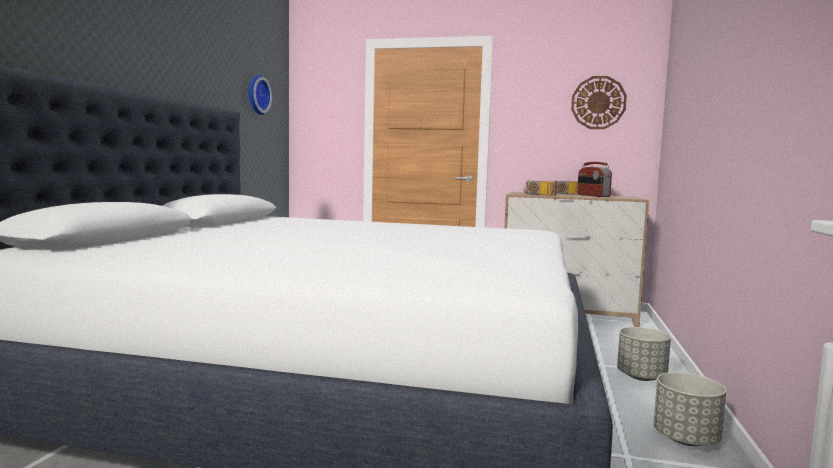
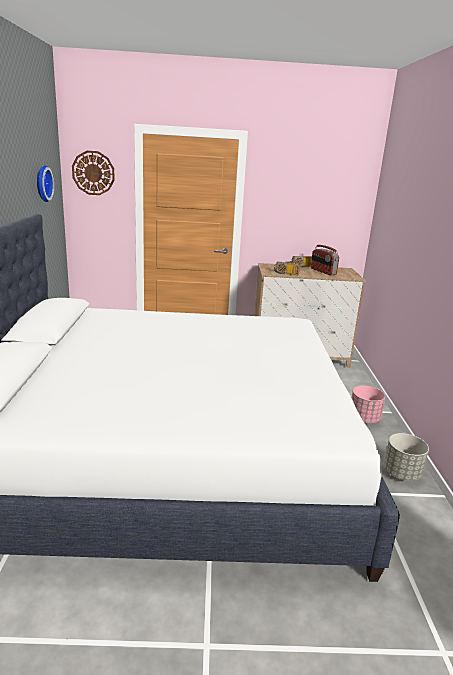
camera: 15 degrees left, 15 degrees up
wall clock [571,76,627,129] -> wall clock moved to [72,151,115,195]
grey planter [617,327,671,381] -> pink planter [352,386,385,423]

